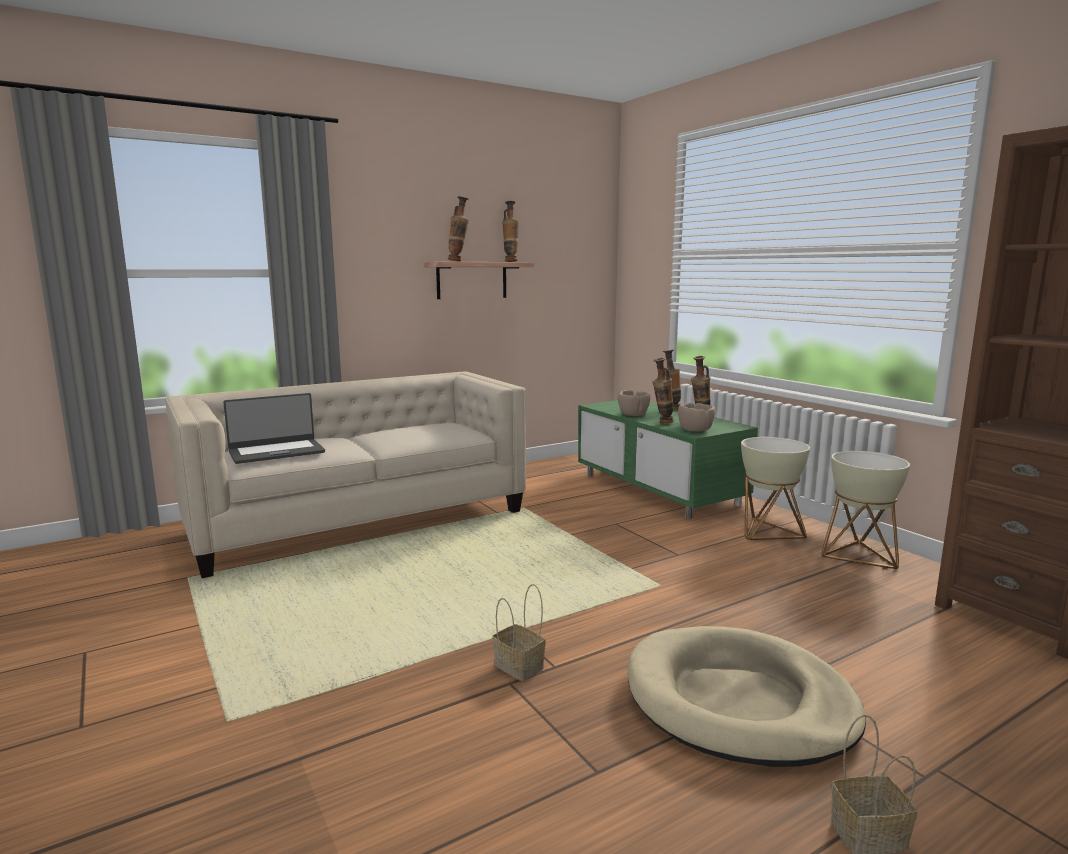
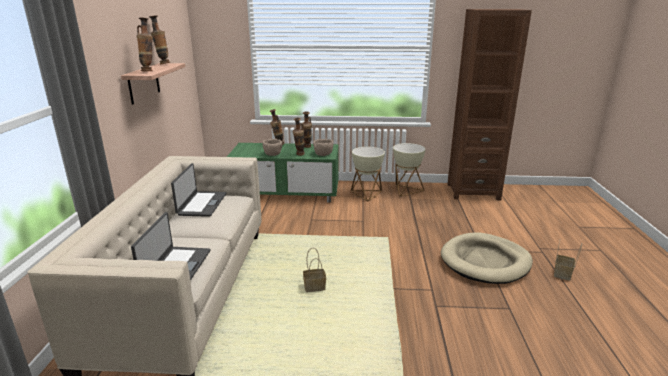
camera: 55 degrees left, 10 degrees up
basket [492,584,546,681] -> basket moved to [303,248,326,292]
none -> laptop [171,163,226,217]

